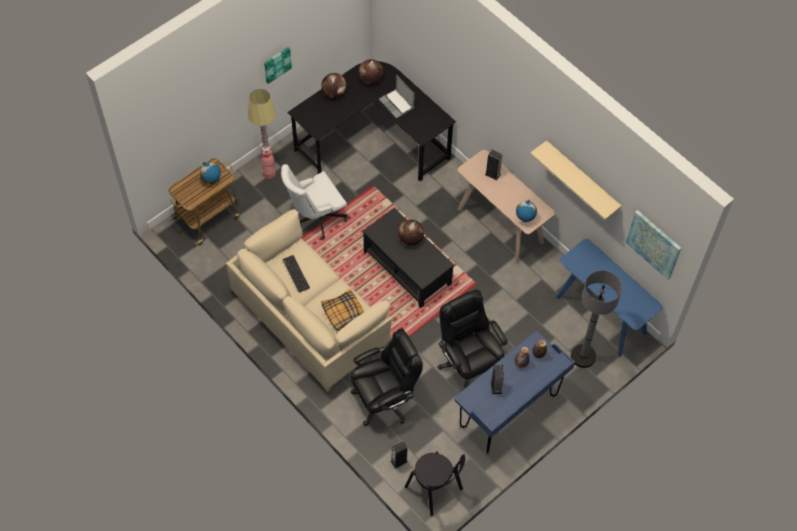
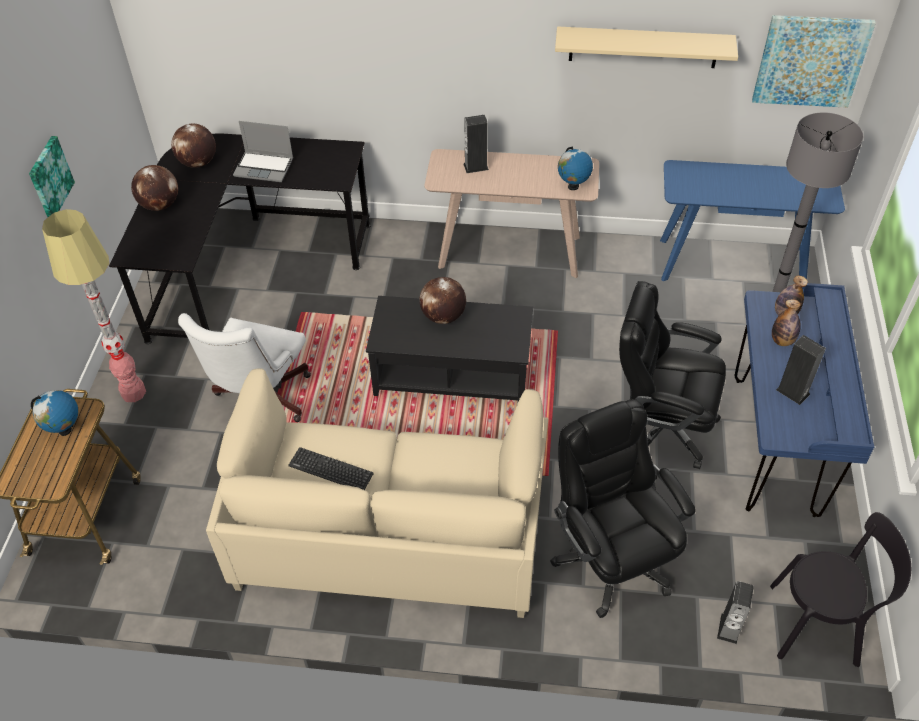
camera: 40 degrees left, 10 degrees down
pillow [321,289,364,331] -> none
black office chair [350,328,423,426] -> black office chair turned 45 degrees counterclockwise [550,399,696,618]

